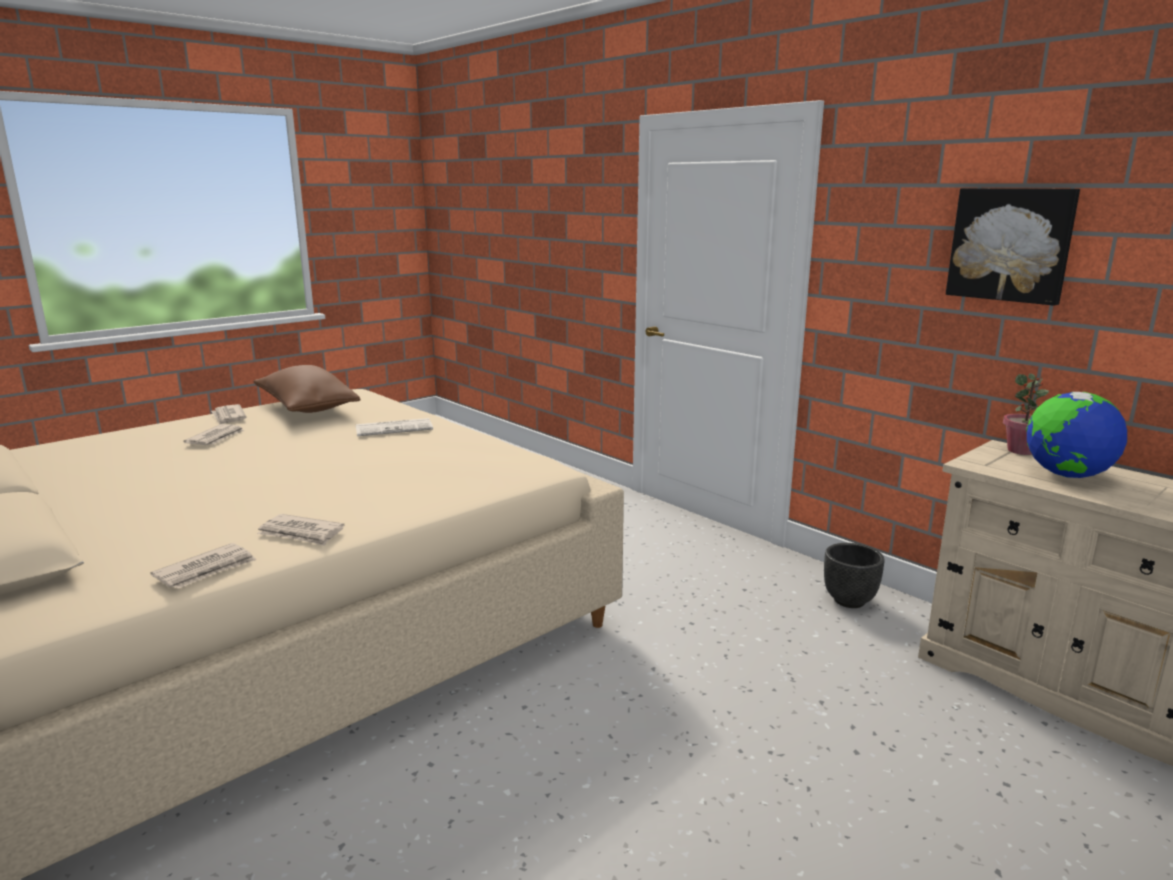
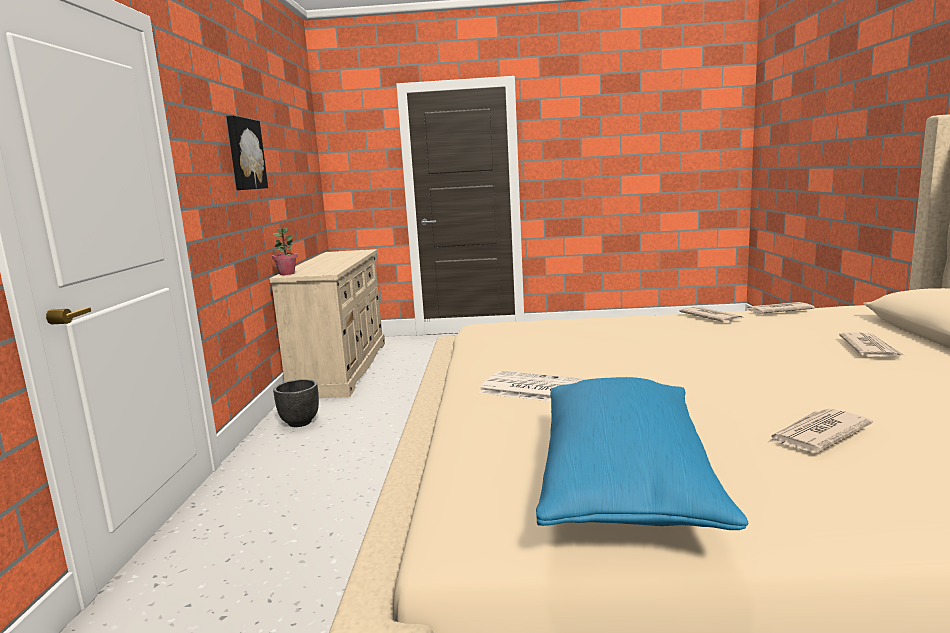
camera: 135 degrees left, 5 degrees down
newspaper [211,404,247,425] -> newspaper moved to [839,333,905,357]
brown pillow [253,365,361,413] -> blue pillow [536,377,748,530]
globe [1026,392,1127,478] -> none

